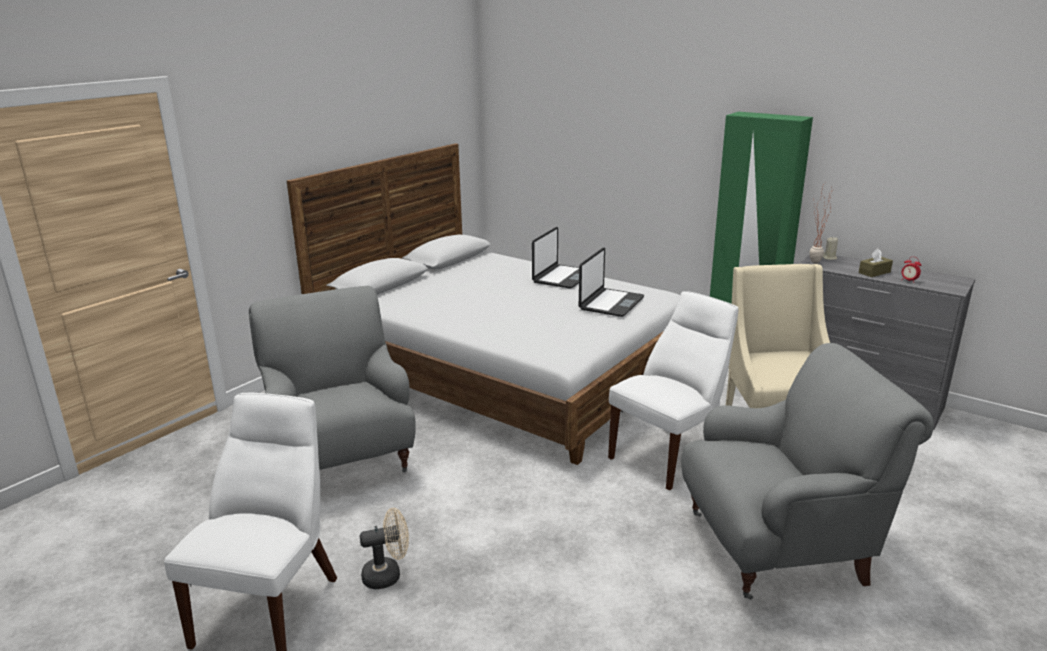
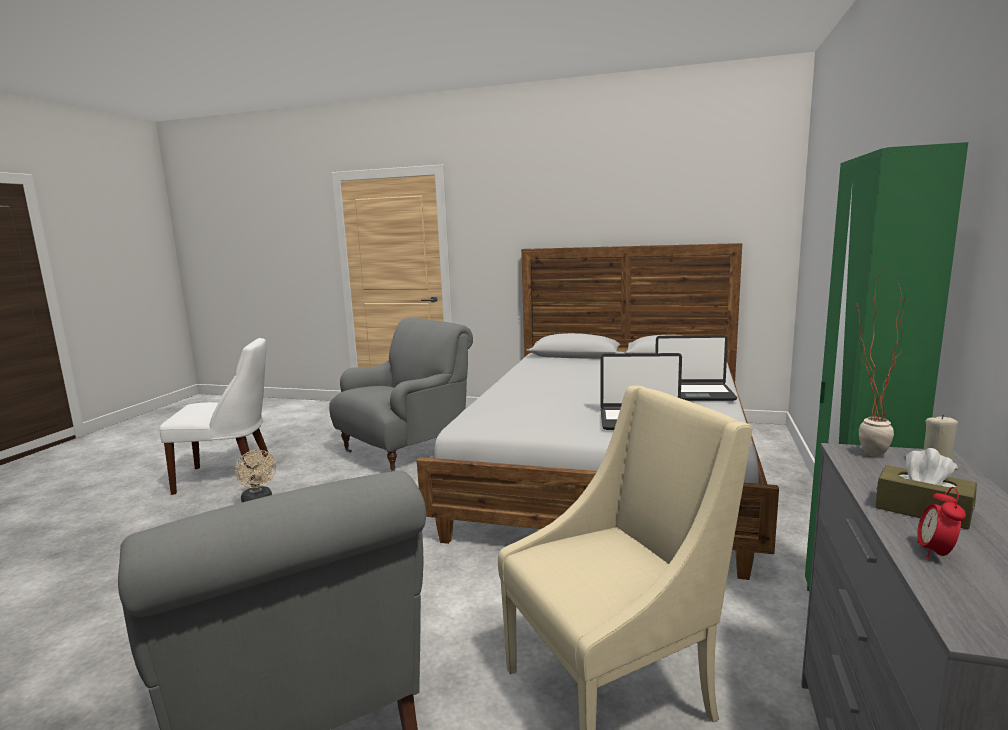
camera: 70 degrees right, 10 degrees down
white chair [608,291,738,490] -> none

